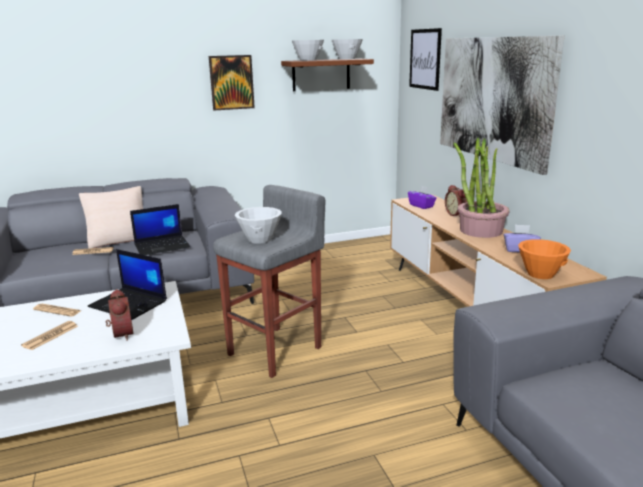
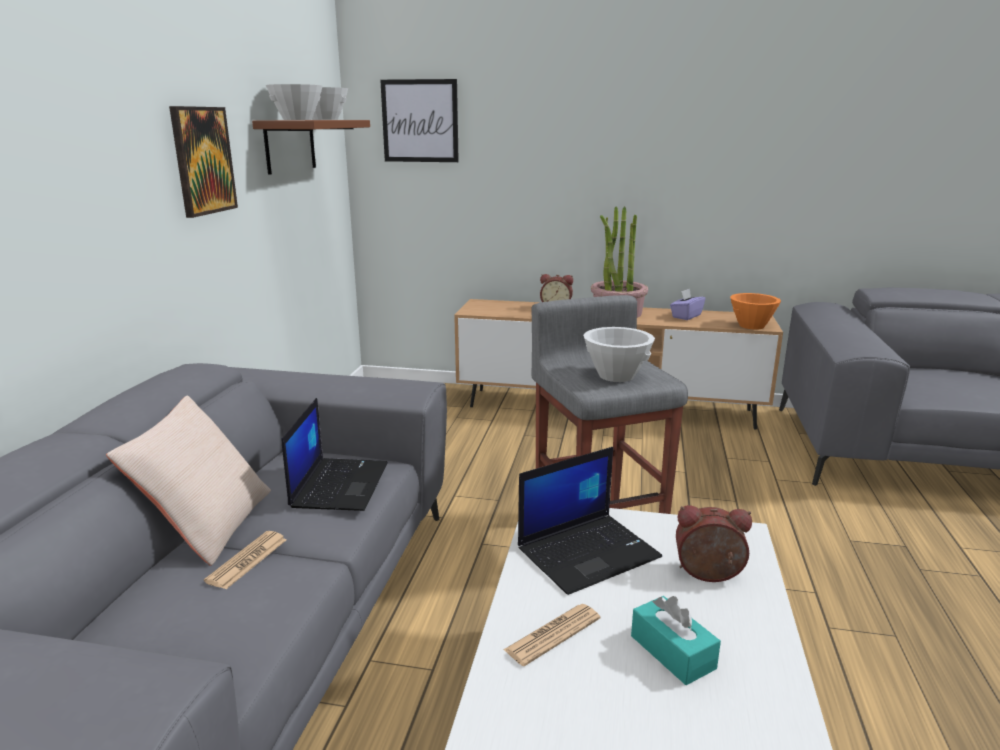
camera: 60 degrees left, 0 degrees up
newspaper [21,321,78,350] -> turquoise tissue box [631,596,721,685]
purple tissue box [408,186,437,209] -> none
picture [440,36,564,175] -> none

